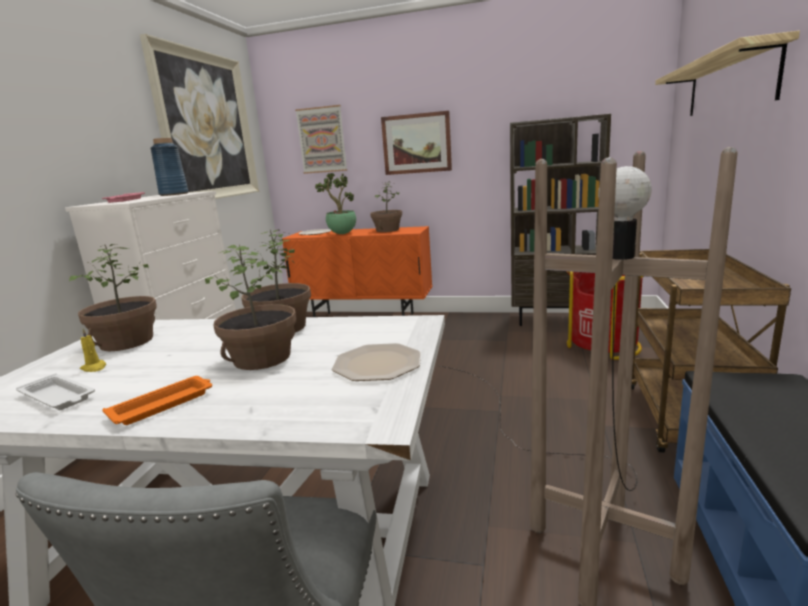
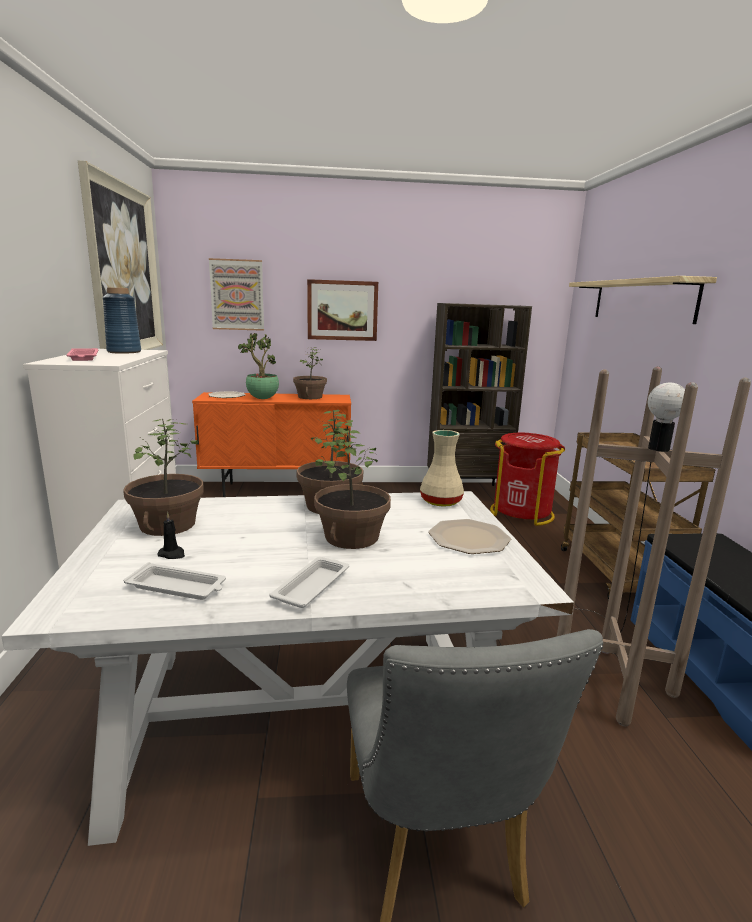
camera: 20 degrees left, 0 degrees up
yellow candle [80,329,106,372] -> black candle [157,512,185,559]
orange tray [103,376,212,425] -> white tray [270,557,349,608]
none -> beige vase [420,430,464,507]

